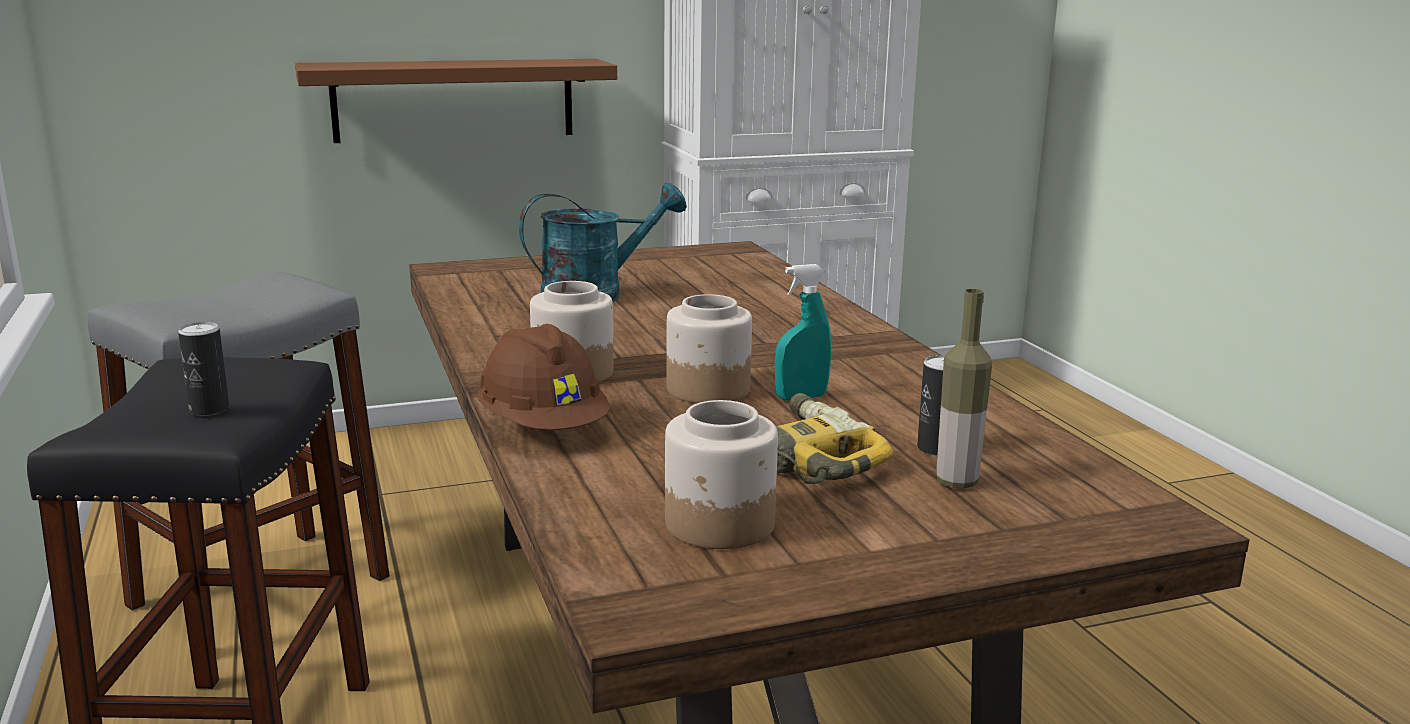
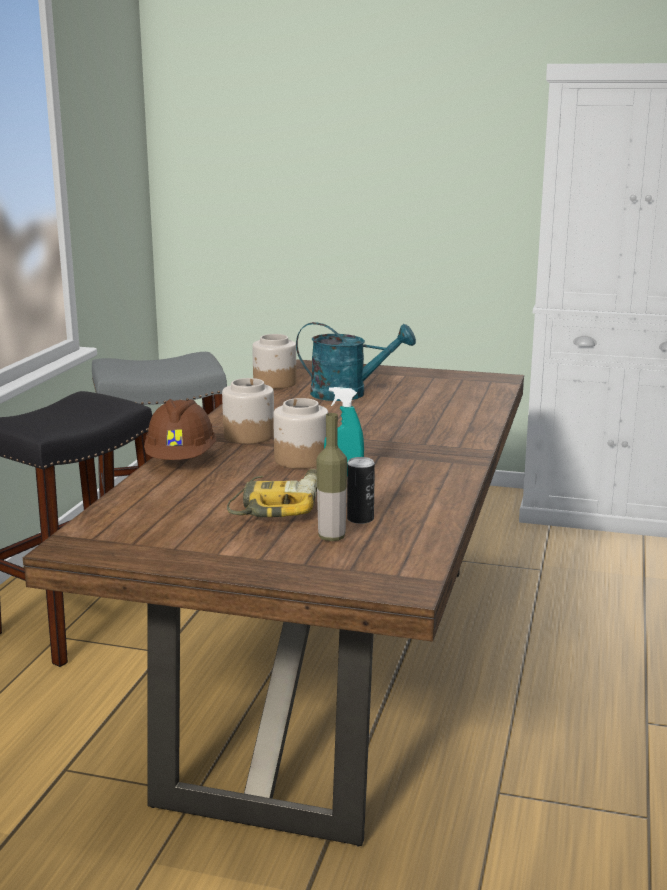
camera: 35 degrees right, 0 degrees up
can [178,322,229,416] -> none
brown shelf [295,59,617,143] -> none
jar [665,400,778,549] -> jar moved to [252,334,297,389]

